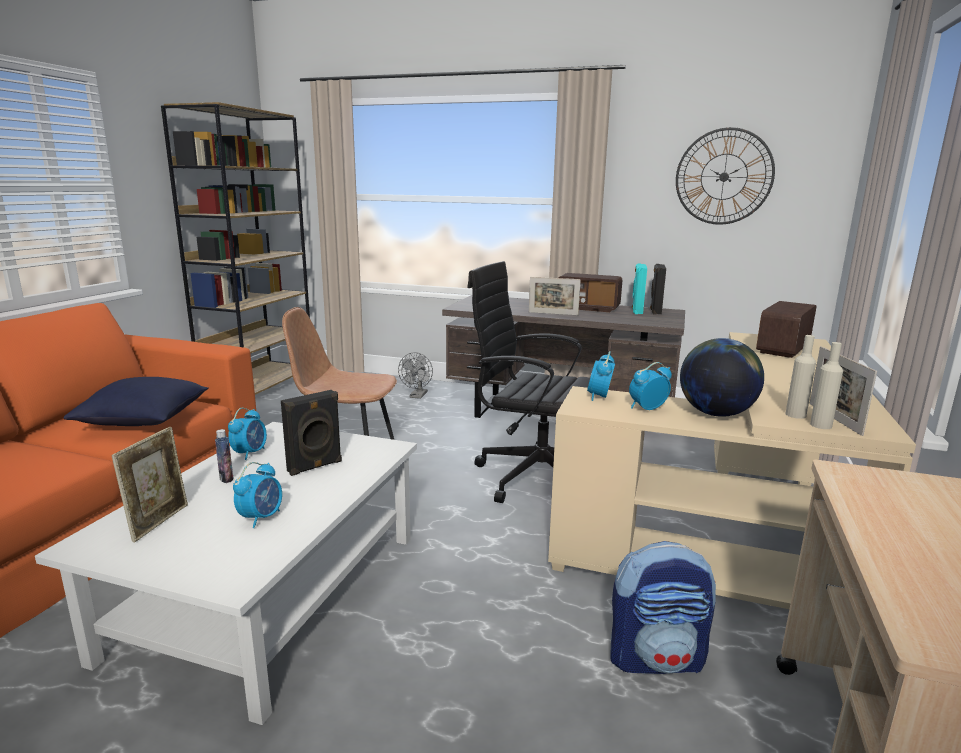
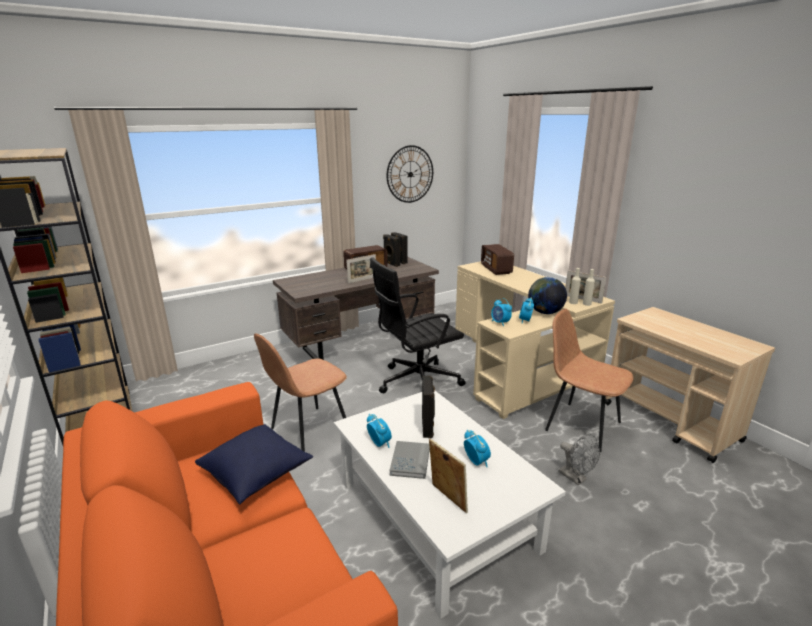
camera: 50 degrees left, 5 degrees up
bottle [215,429,233,483] -> grey book [389,441,430,479]
grey fan [398,352,433,399] -> grey fan moved to [559,434,600,485]
backpack [610,541,716,674] -> brown chair [545,309,633,452]
turquoise speaker [632,263,647,314] -> black speaker [383,234,400,267]

